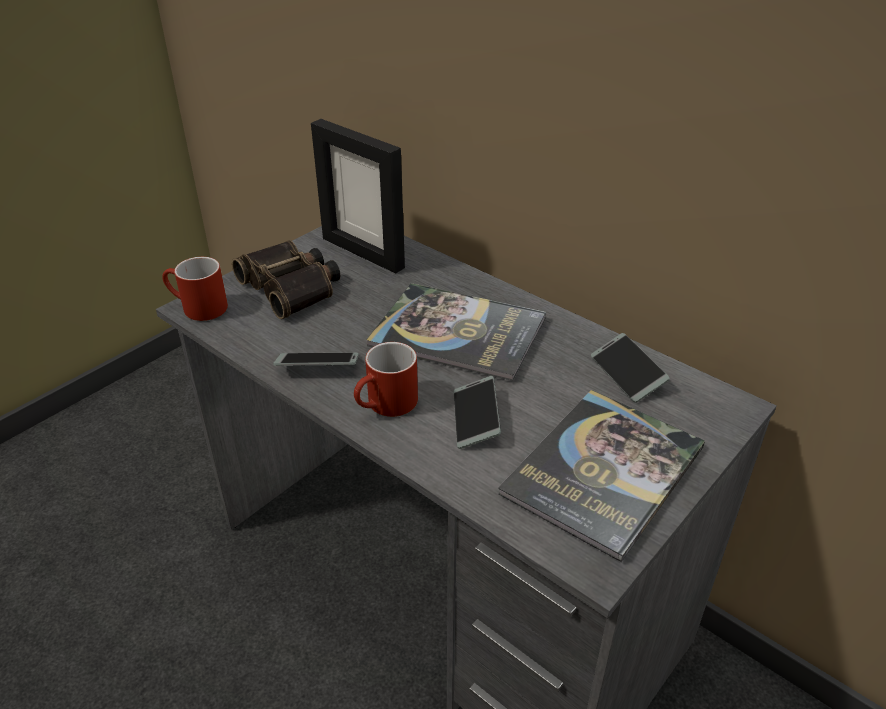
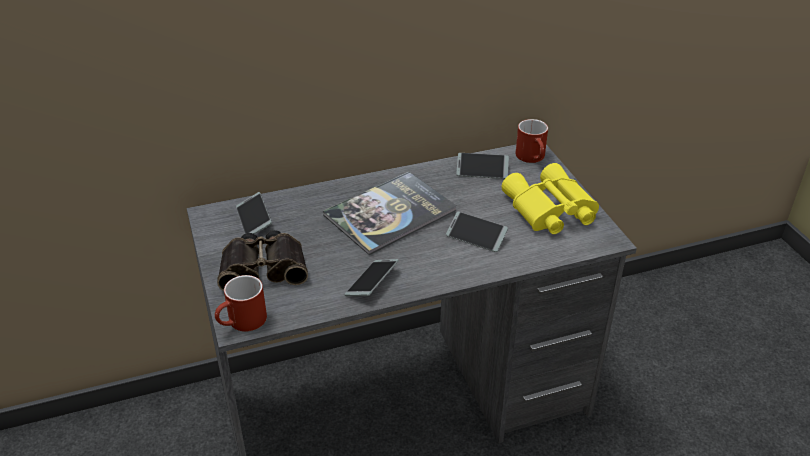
camera: 60 degrees left, 0 degrees up
picture frame [311,119,405,273] -> phone [236,192,272,234]
red mug [354,342,418,417] -> red mug moved to [516,119,548,163]
book [498,390,705,562] -> yellow binoculars [502,163,599,234]

